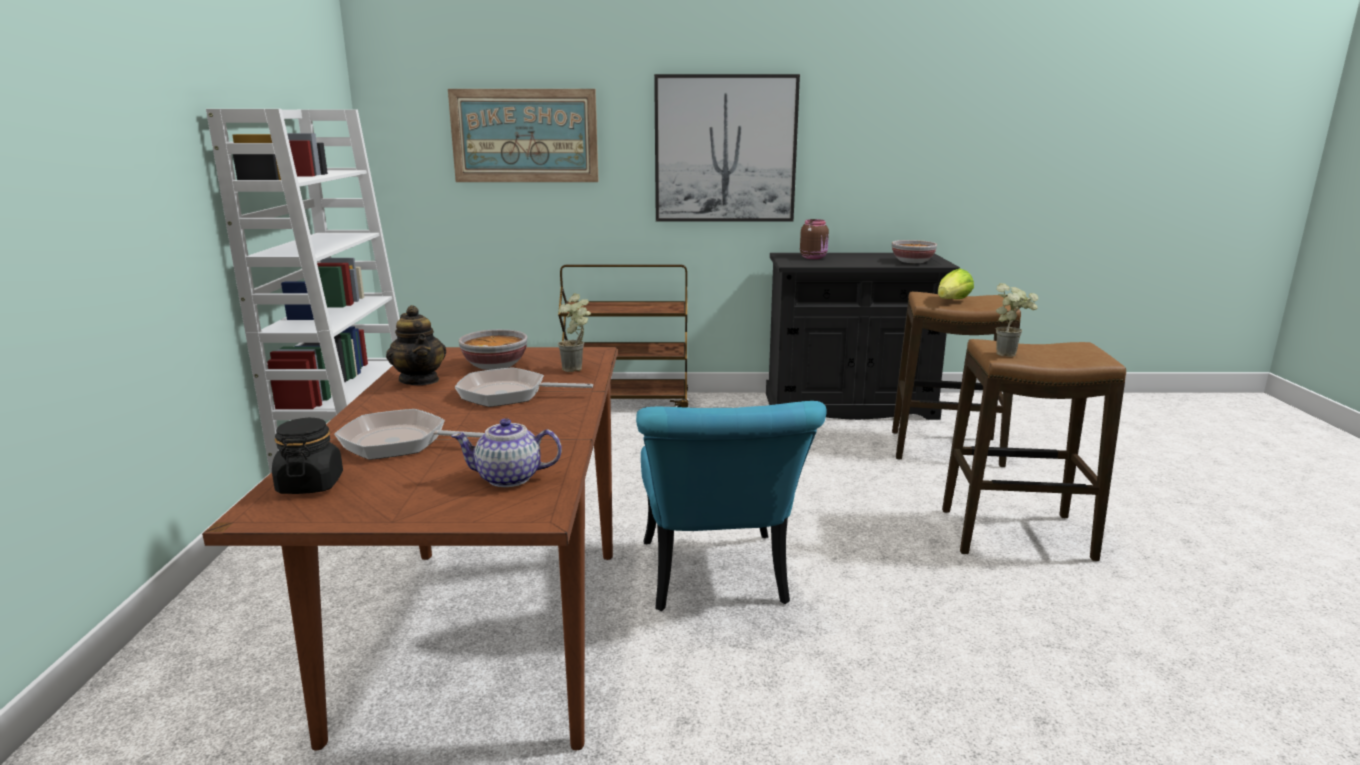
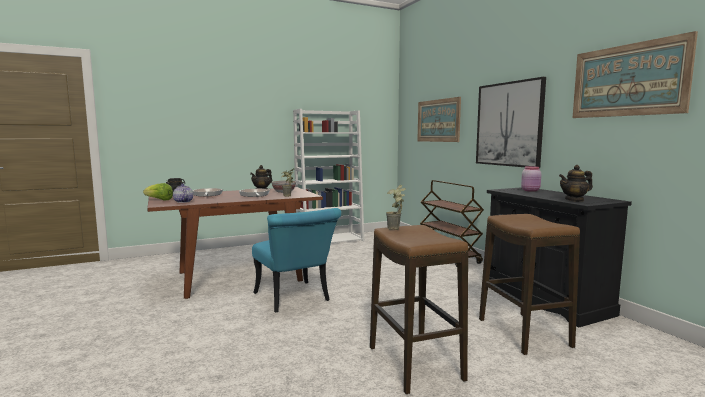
camera: 65 degrees right, 10 degrees down
turquoise chair [636,401,827,611] -> turquoise chair turned 90 degrees counterclockwise [252,208,341,312]
brown jar [800,219,829,259] -> pink jar [521,166,541,192]
bowl [892,240,937,263] -> teapot [559,165,593,202]
lettuce [938,269,974,299] -> lettuce moved to [143,183,173,200]
none -> picture [573,31,698,118]

